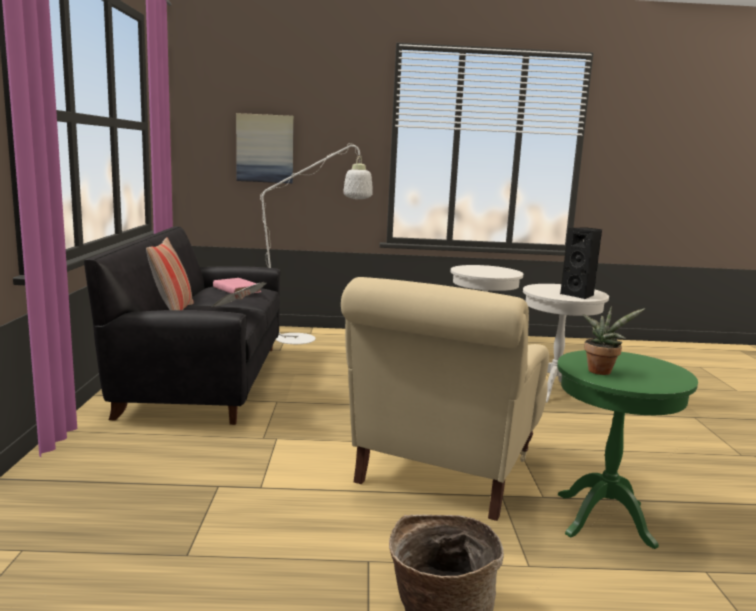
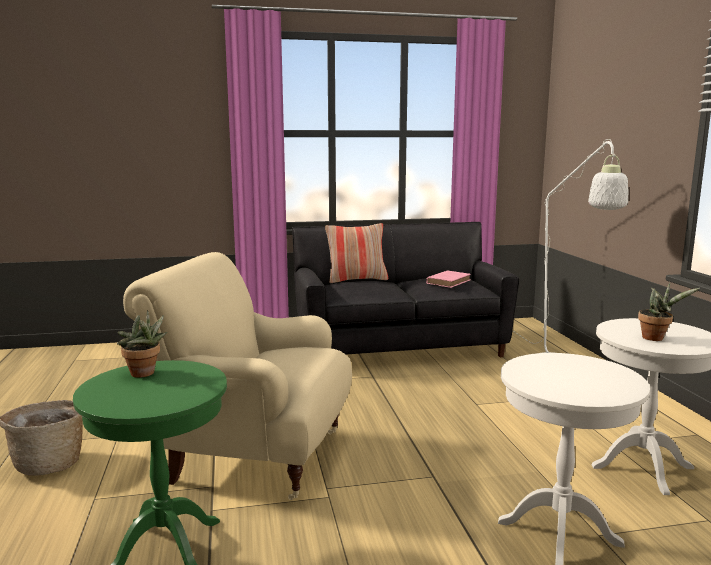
camera: 80 degrees right, 0 degrees up
newspaper [211,282,267,307] -> none
picture [236,113,294,183] -> none
black speaker [560,227,602,299] -> none
none -> potted plant [638,282,700,341]

